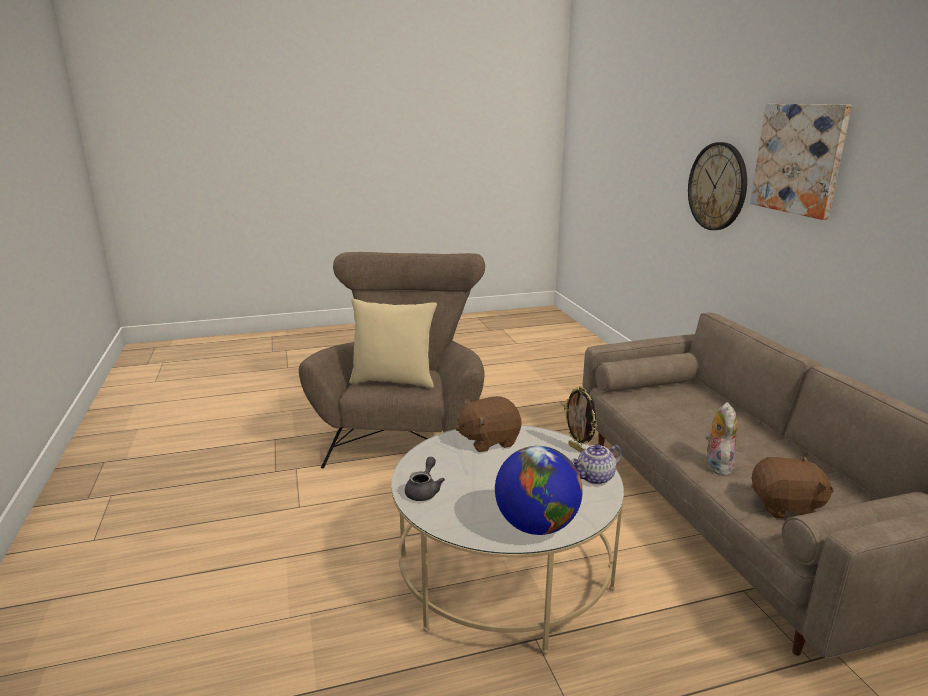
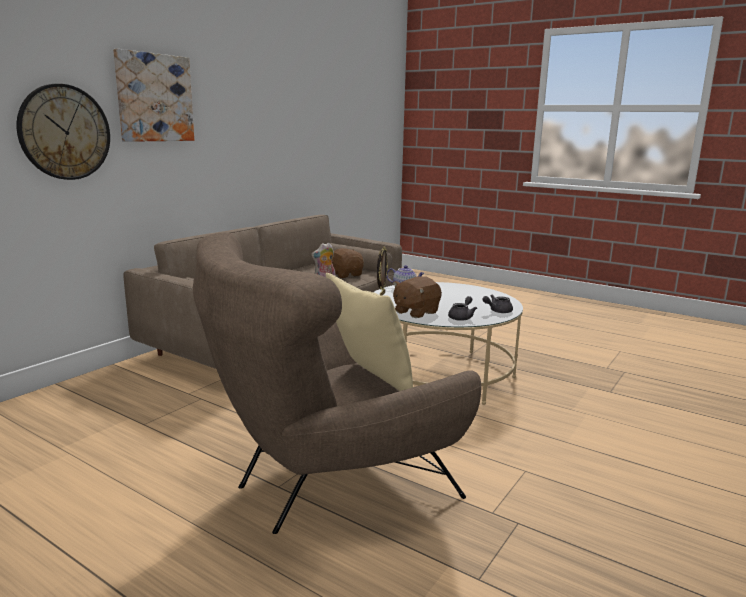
camera: 130 degrees left, 5 degrees down
brown plush toy [455,396,522,452] -> brown plush toy turned 105 degrees clockwise [393,276,442,318]
globe [495,446,583,535] -> none
none -> grey teapot [448,296,477,321]

